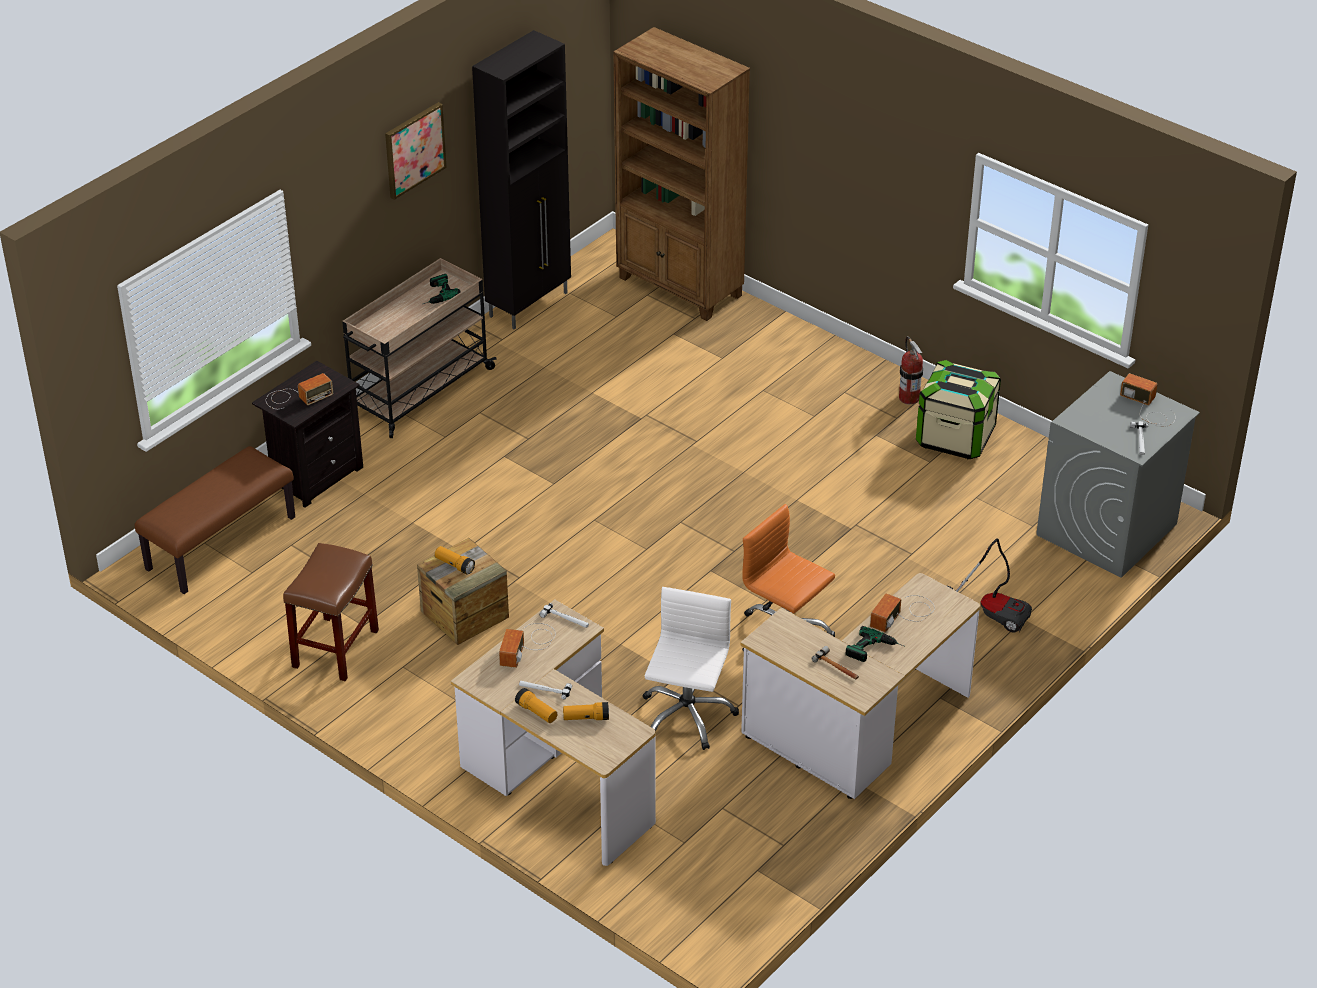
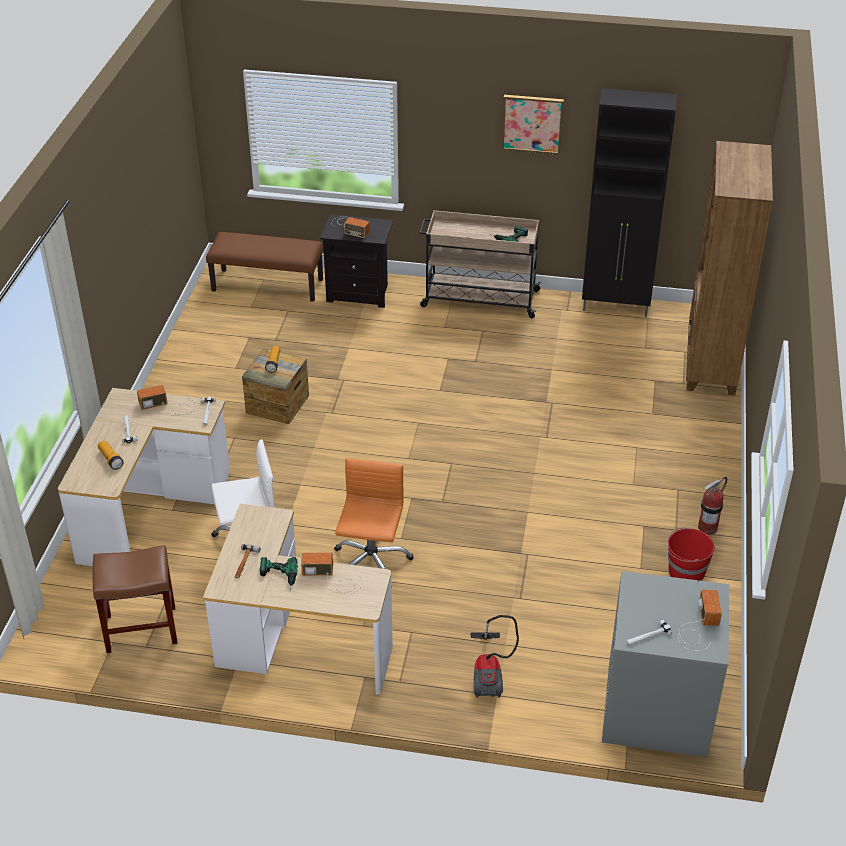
camera: 60 degrees right, 0 degrees up
brown stool [283,543,379,681] -> brown stool moved to [93,545,177,653]
flashlight [515,688,557,723] -> none
storage box [916,360,1001,459] -> red bucket [666,527,715,581]

